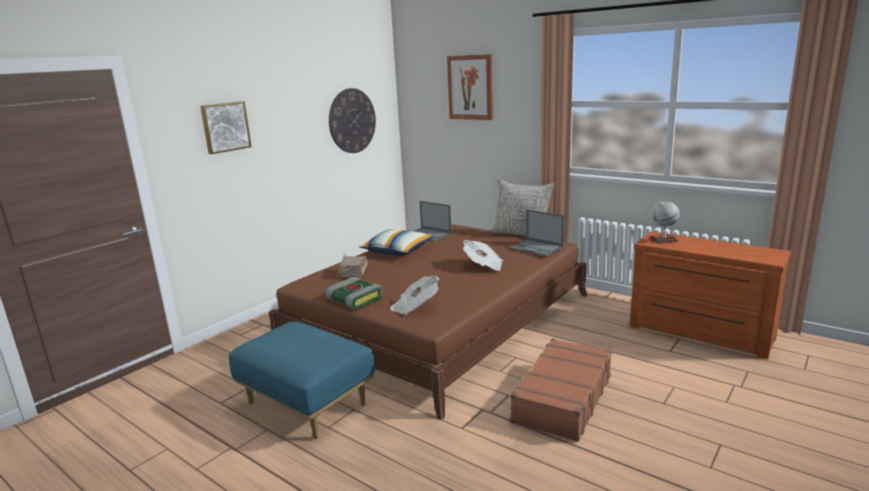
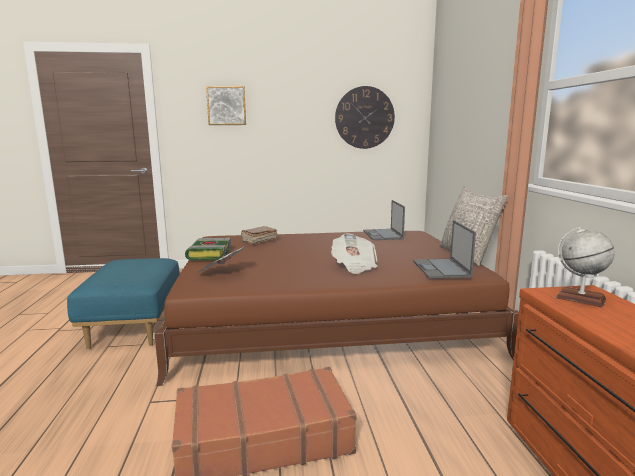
camera: 45 degrees right, 5 degrees down
pillow [359,229,434,255] -> none
picture [447,54,493,120] -> none

